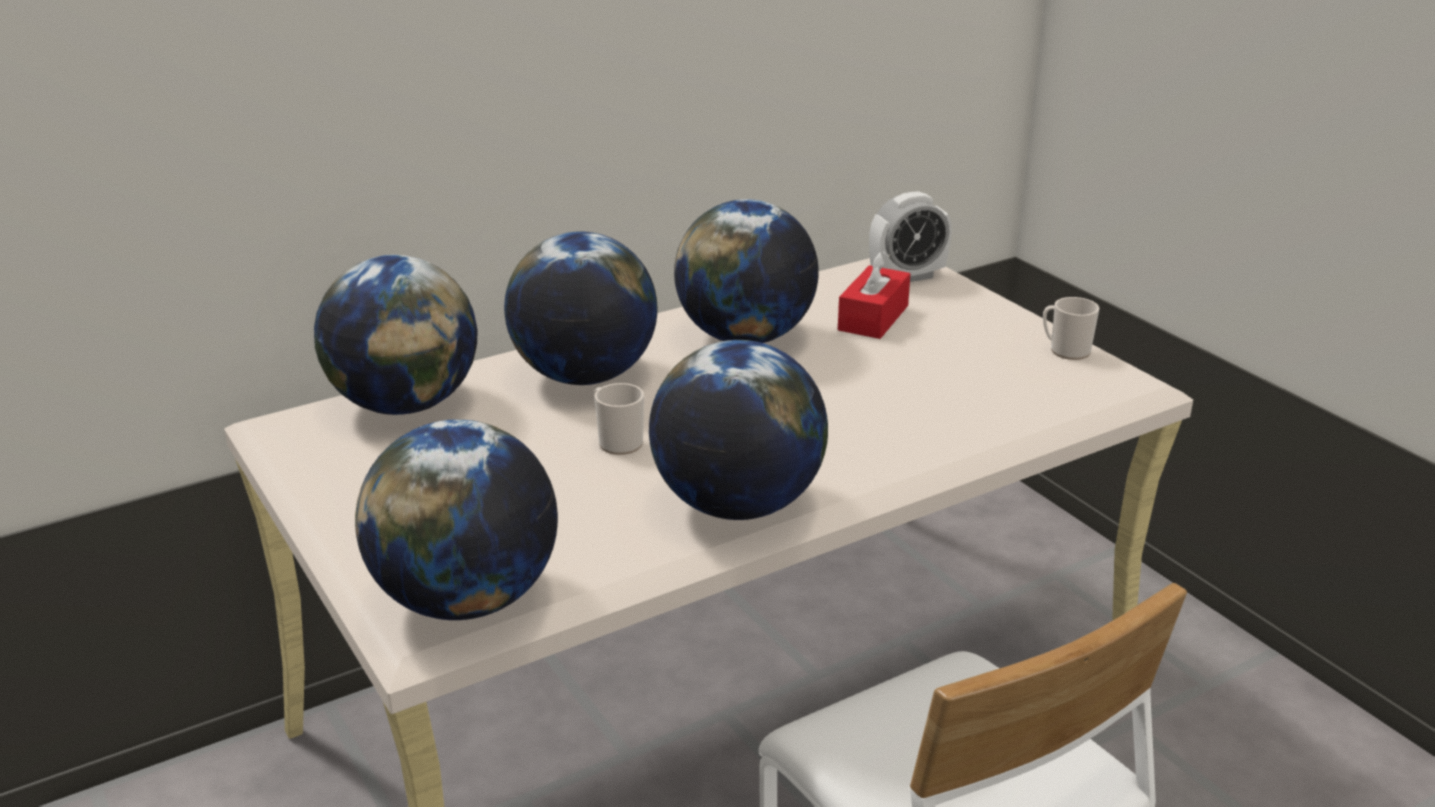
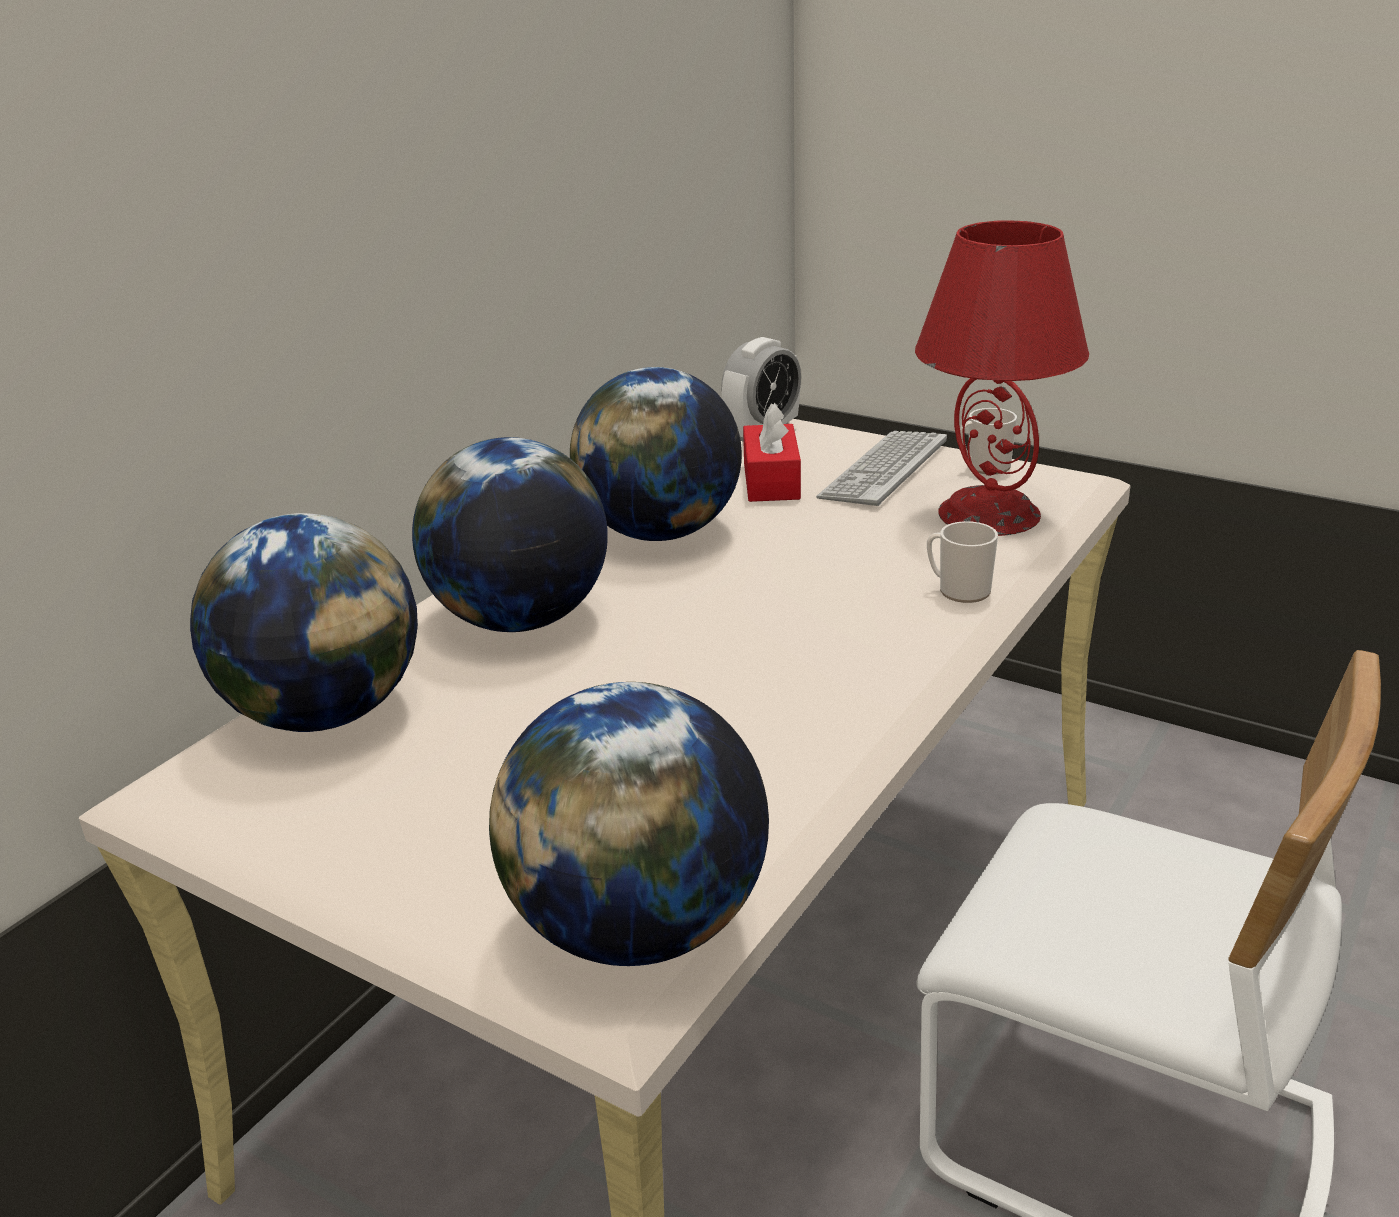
camera: 25 degrees left, 0 degrees up
mug [594,383,644,455] -> mug moved to [927,521,998,603]
globe [649,340,828,520] -> none
none -> keyboard [816,431,947,506]
none -> red table lamp [915,221,1089,536]

